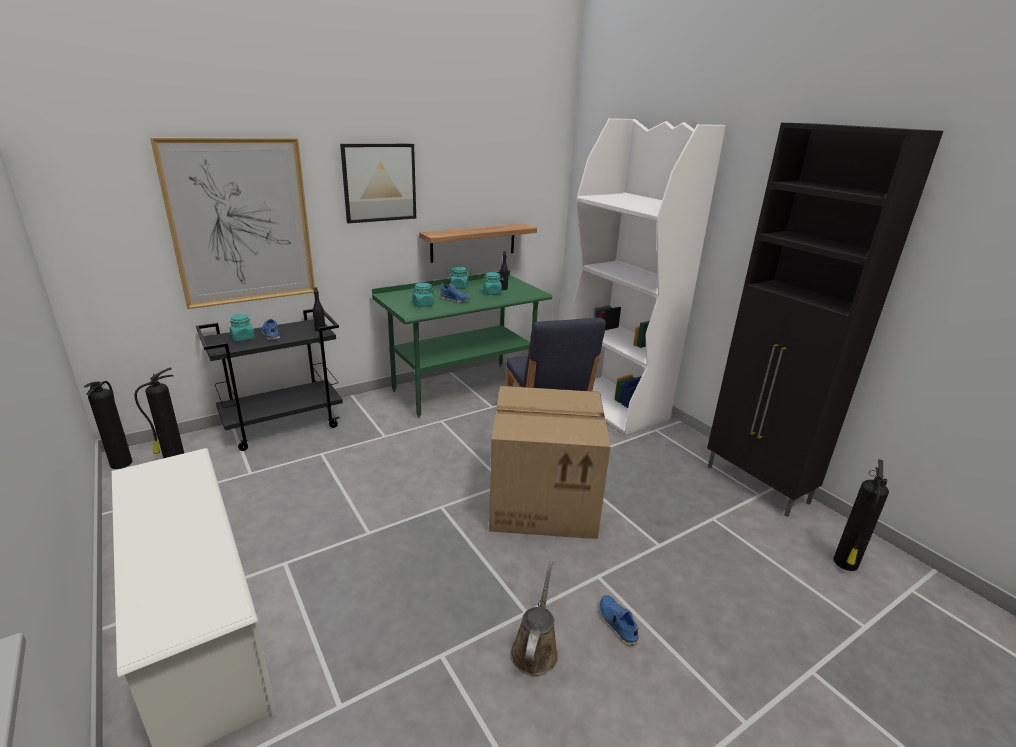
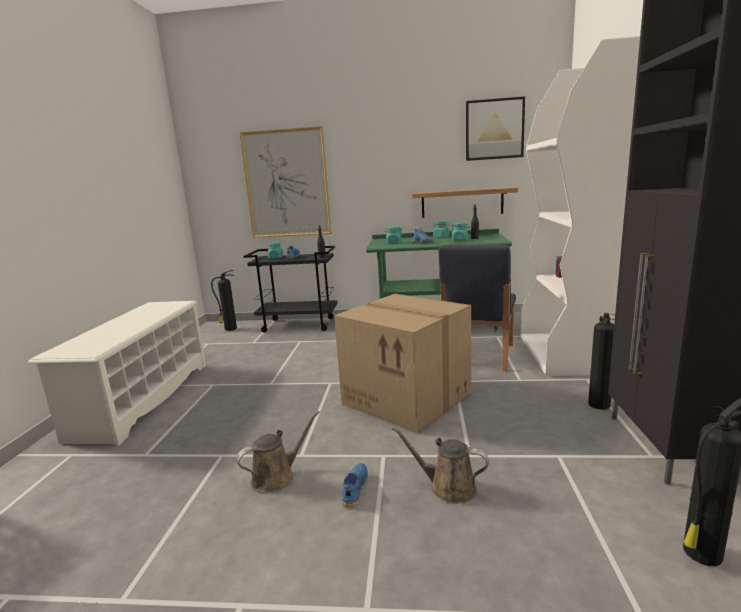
camera: 40 degrees right, 10 degrees down
fire extinguisher [84,381,132,469] -> fire extinguisher moved to [588,313,614,410]
picture [340,144,416,223] -> picture moved to [466,96,525,161]
none -> brown watering can [391,426,489,504]

